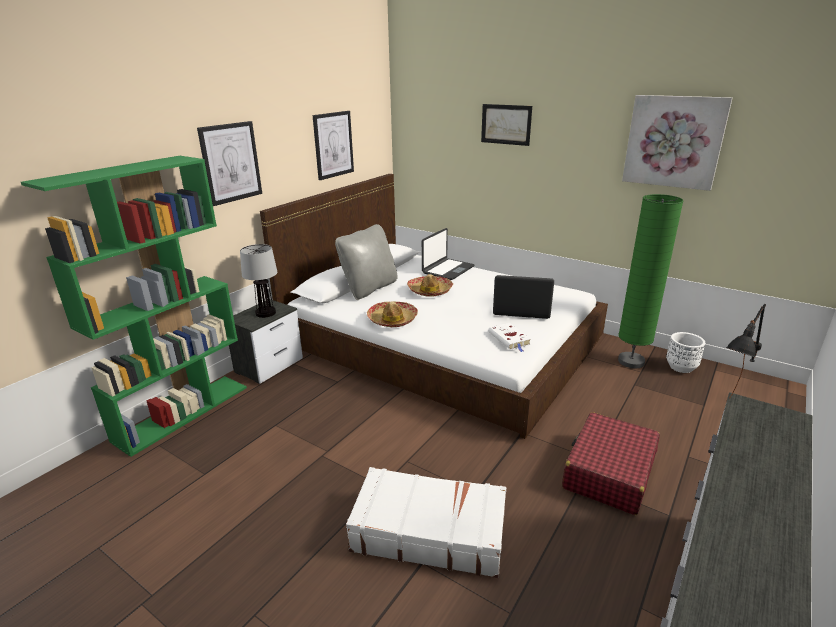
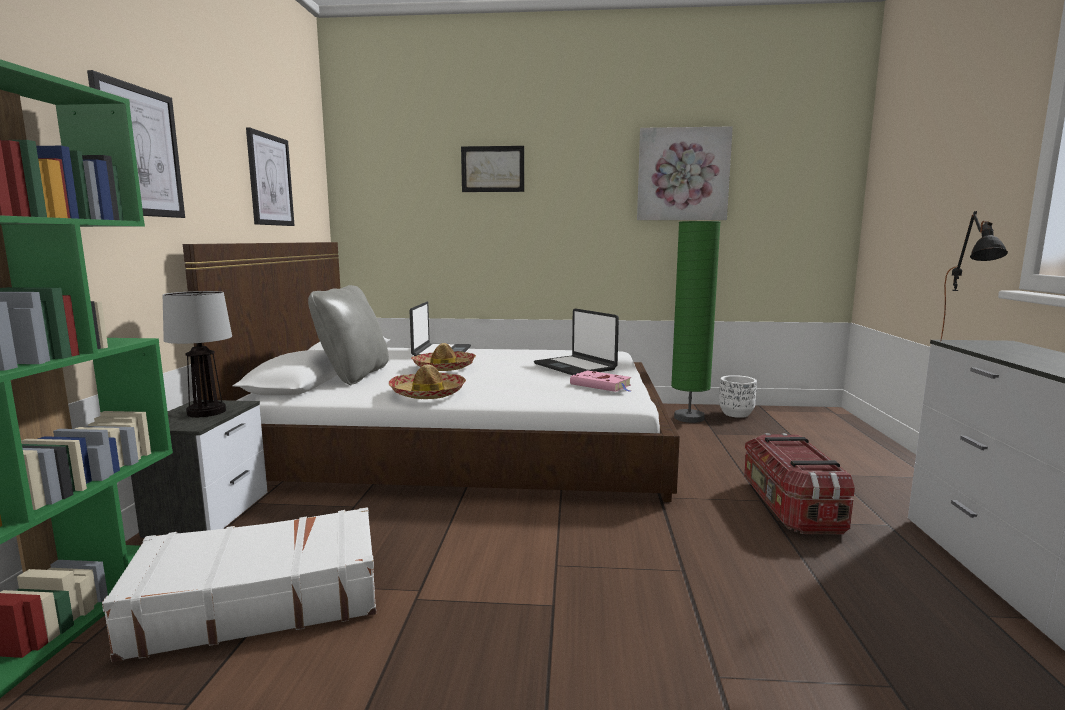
camera: 30 degrees left, 15 degrees down
white suitcase [346,467,506,578] -> white suitcase moved to [102,507,376,662]
white book [488,323,531,352] -> pink book [570,370,631,392]
laptop [493,275,554,319] -> laptop turned 105 degrees counterclockwise [534,308,619,375]
red suitcase [562,412,660,515] -> storage box [744,433,855,535]

